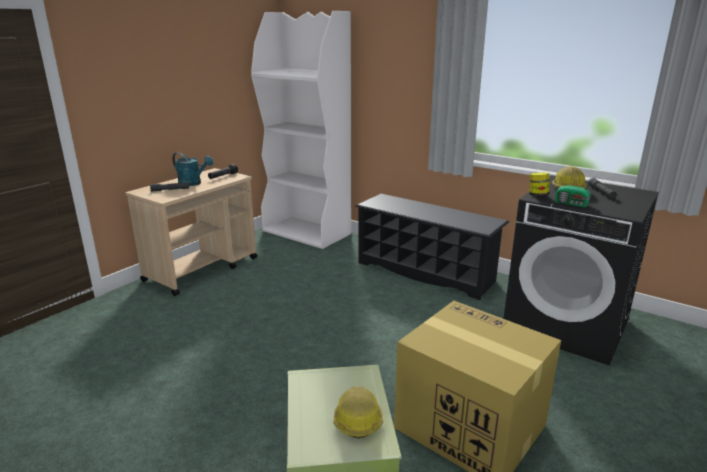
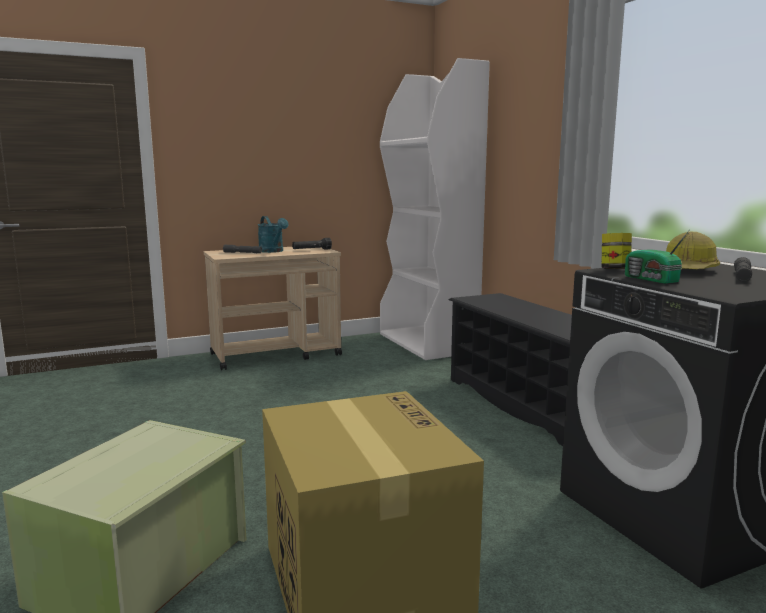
camera: 30 degrees right, 10 degrees down
hard hat [334,387,383,439] -> none

